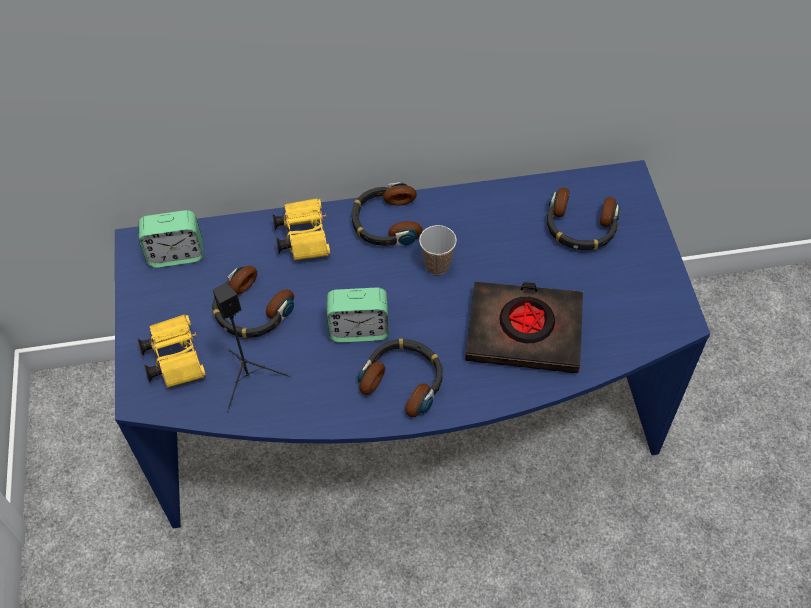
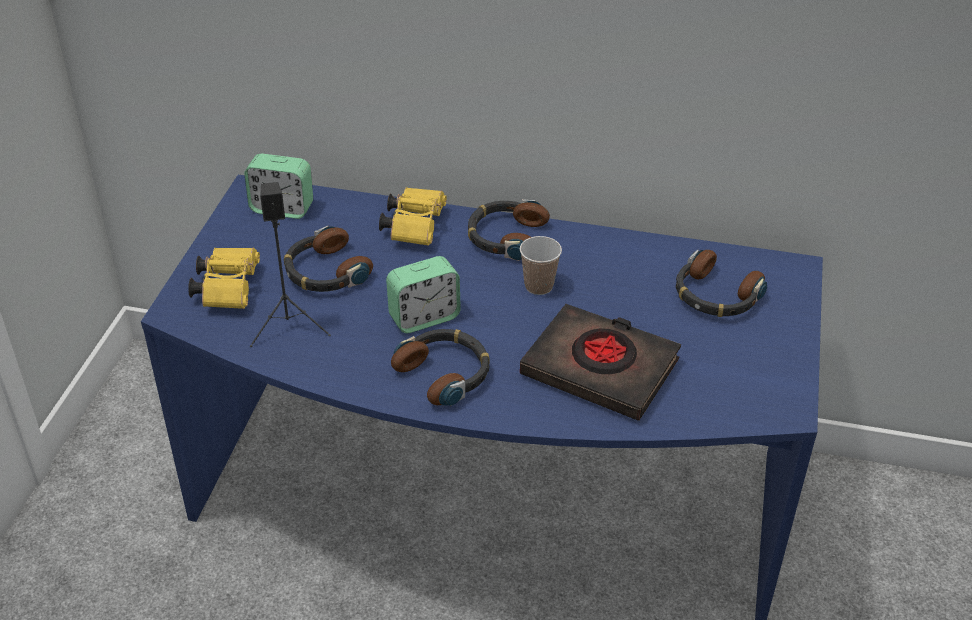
camera: 20 degrees right, 15 degrees down
alarm clock [327,288,389,343] -> alarm clock turned 45 degrees counterclockwise [386,256,461,333]

